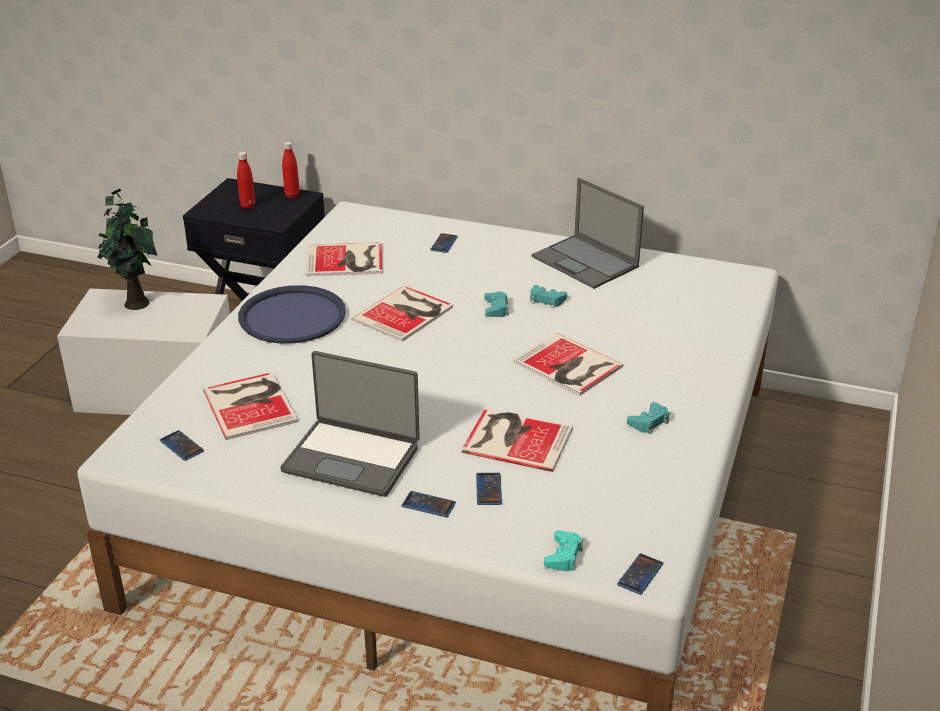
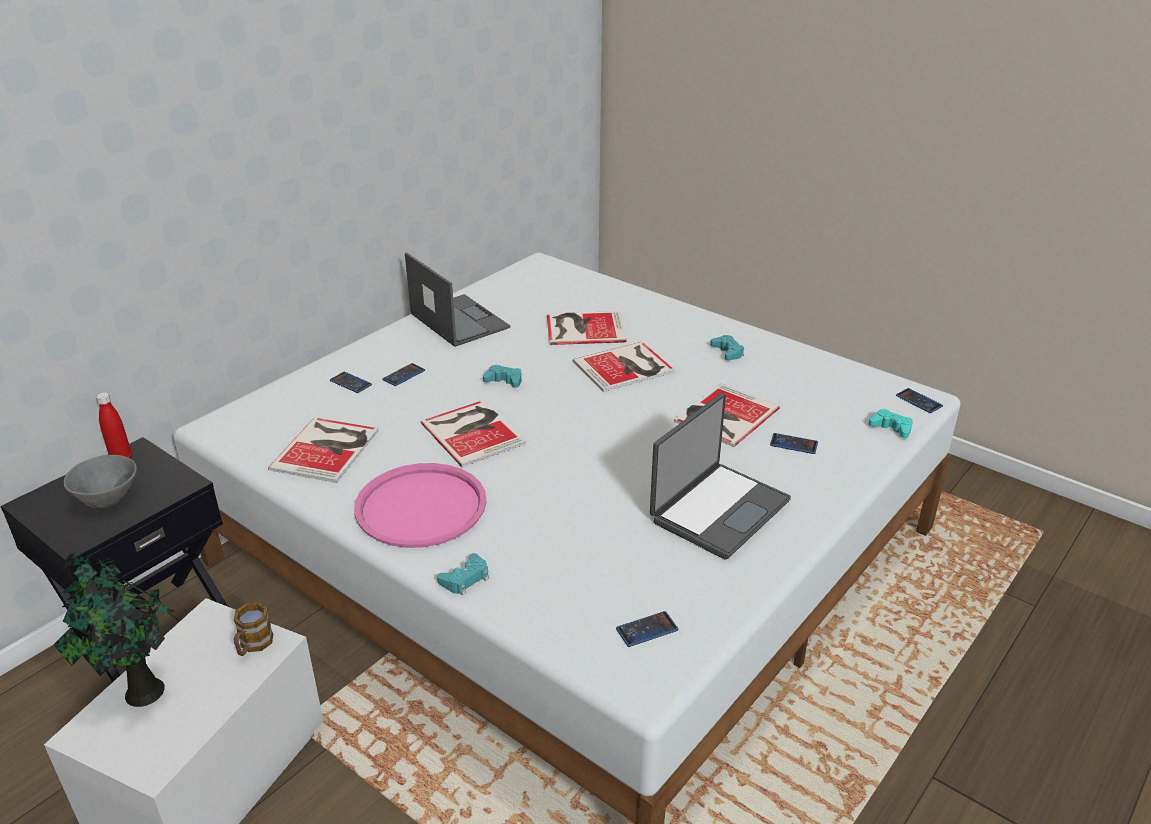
camera: 70 degrees left, 0 degrees up
book [203,372,298,440] -> book moved to [547,311,626,345]
red bottle [237,152,255,209] -> grey bowl [64,455,137,508]
blue tray [238,285,346,344] -> pink tray [354,463,487,548]
phone [401,491,456,517] -> phone moved to [382,363,425,386]
turquoise game controller [530,285,567,308] -> turquoise game controller moved to [437,553,489,596]
laptop [532,178,644,289] -> laptop turned 105 degrees counterclockwise [405,252,510,347]
none -> mug [234,602,273,656]

